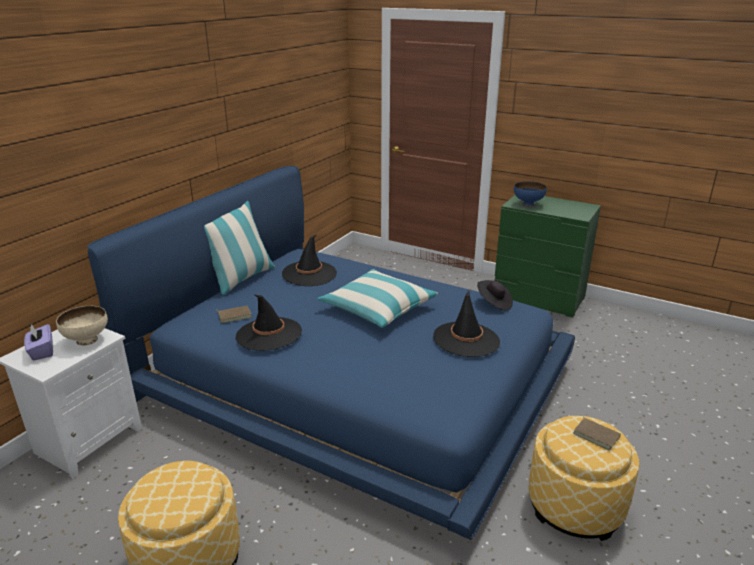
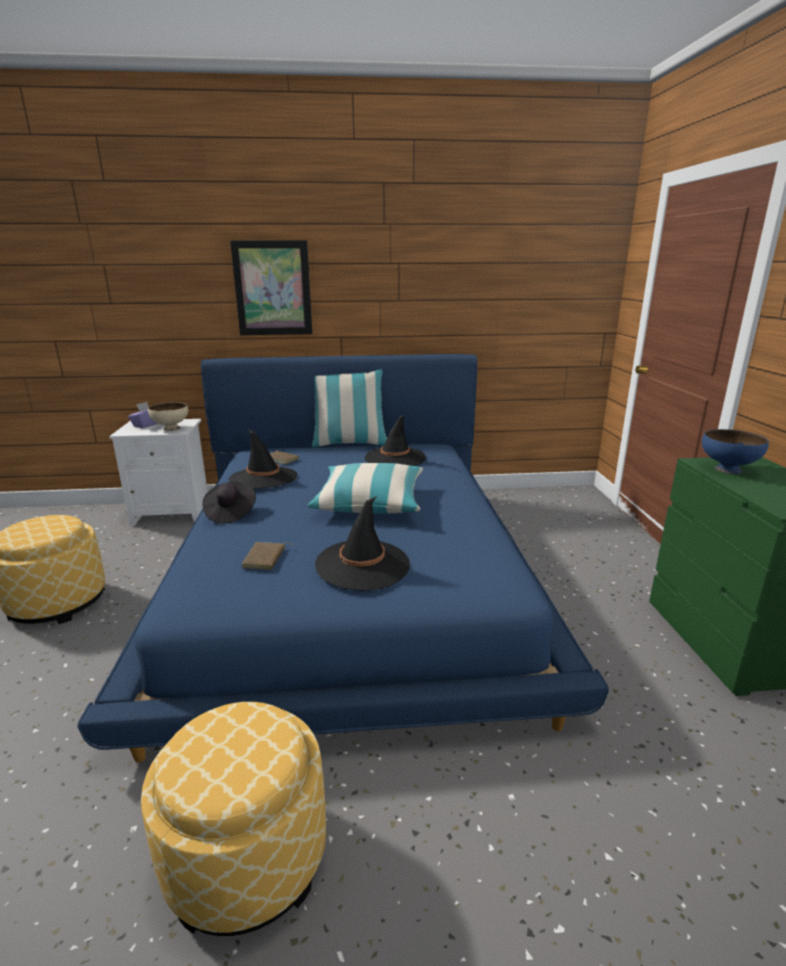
camera: 55 degrees right, 5 degrees down
black hat [477,280,513,311] -> black hat moved to [202,482,256,523]
brown book [573,414,621,450] -> brown book moved to [241,542,293,570]
none -> picture [230,240,313,335]

